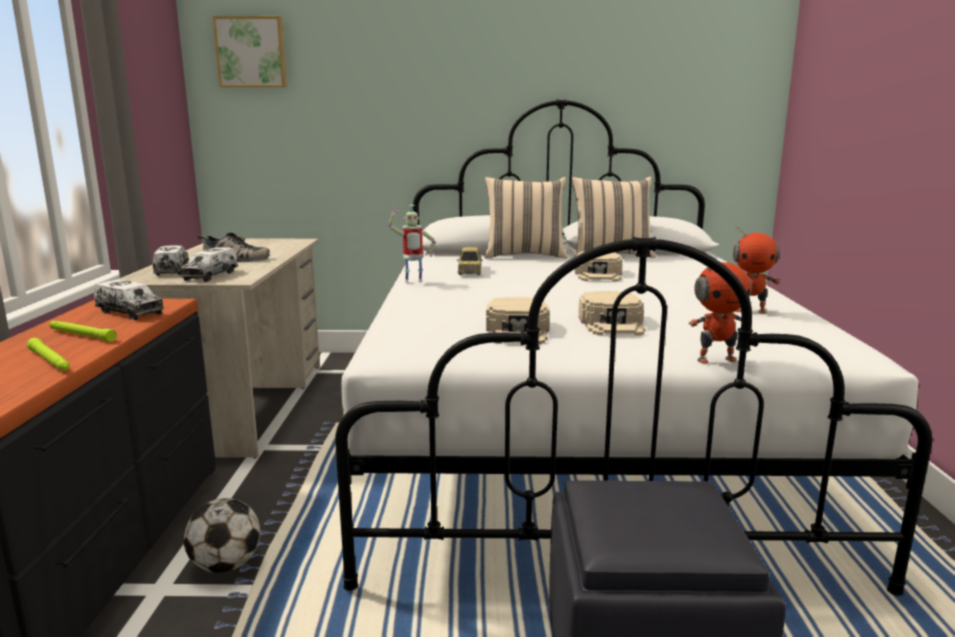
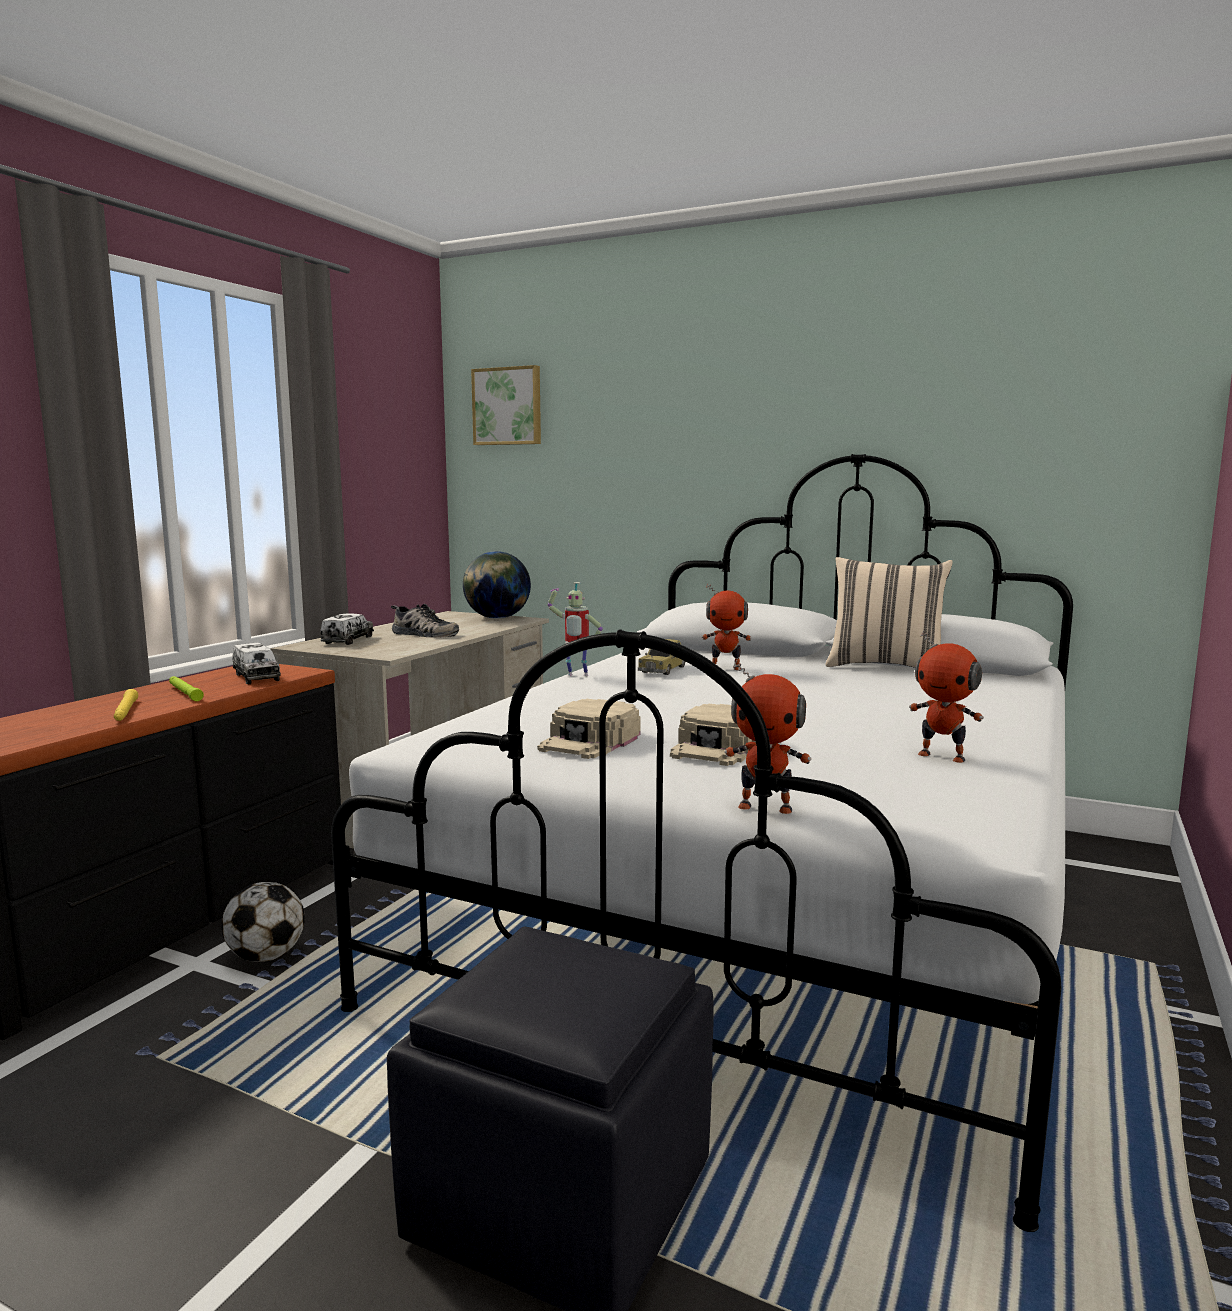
camera: 25 degrees right, 5 degrees down
green flashlight [27,338,70,371] -> yellow flashlight [114,689,138,721]
toy truck [181,247,238,282] -> none
beige pillow [485,177,567,259] -> none
beige cap [575,251,622,282] -> none
none -> globe [463,551,531,619]
none -> toy robot [702,584,752,670]

